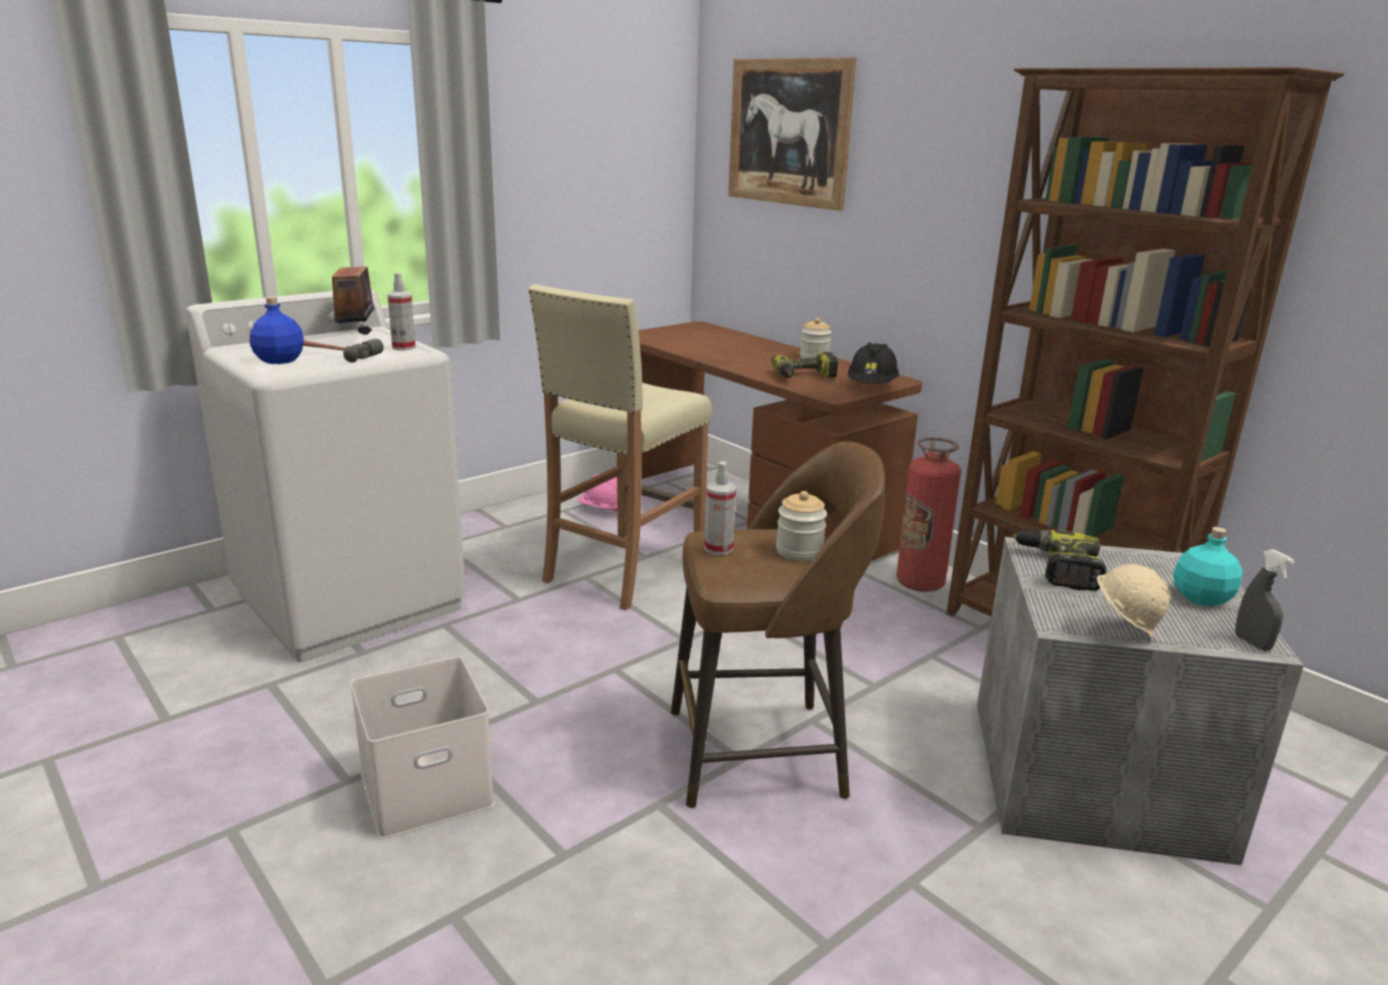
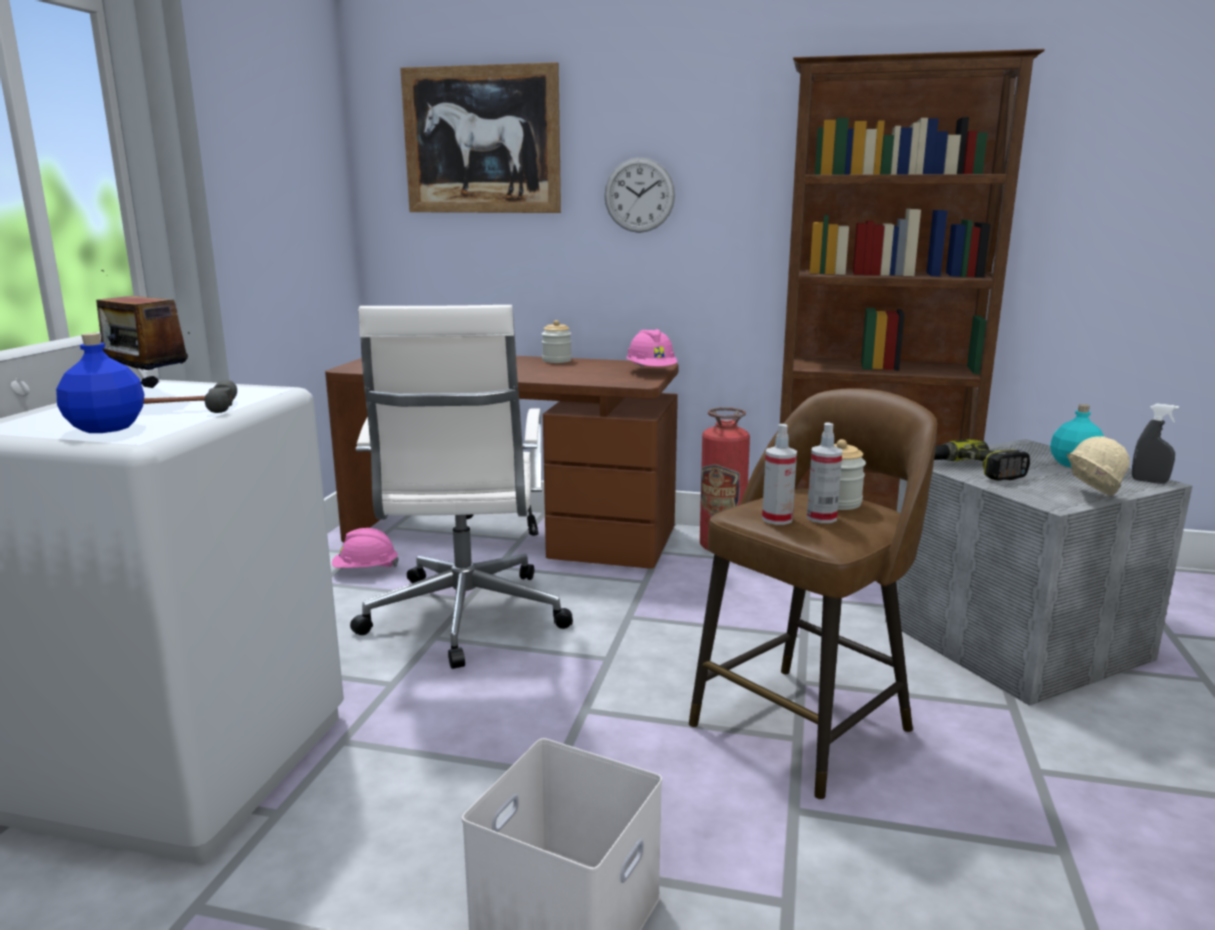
camera: 35 degrees left, 5 degrees down
spray bottle [387,273,416,351] -> spray bottle moved to [807,422,842,523]
beige stool [528,284,712,611] -> white office chair [350,305,573,669]
power drill [771,352,838,378] -> none
black hard hat [848,342,899,384] -> pink hard hat [626,329,677,367]
none -> wall clock [604,157,675,233]

